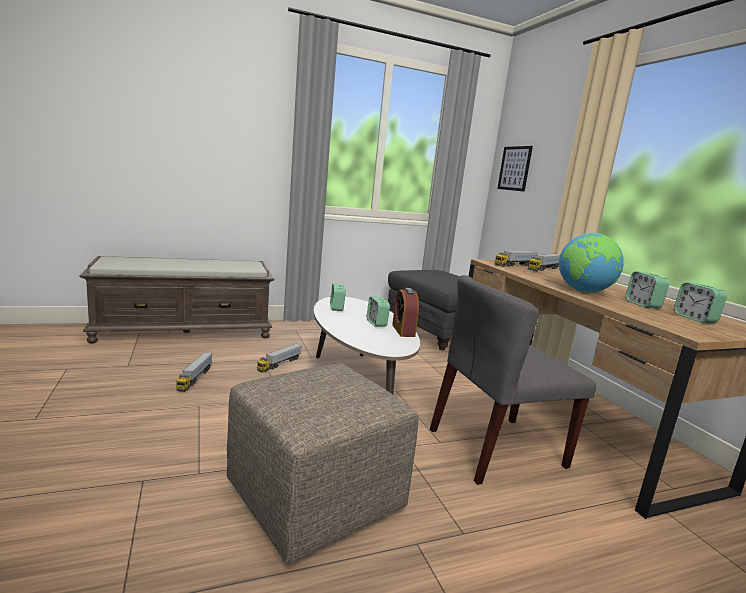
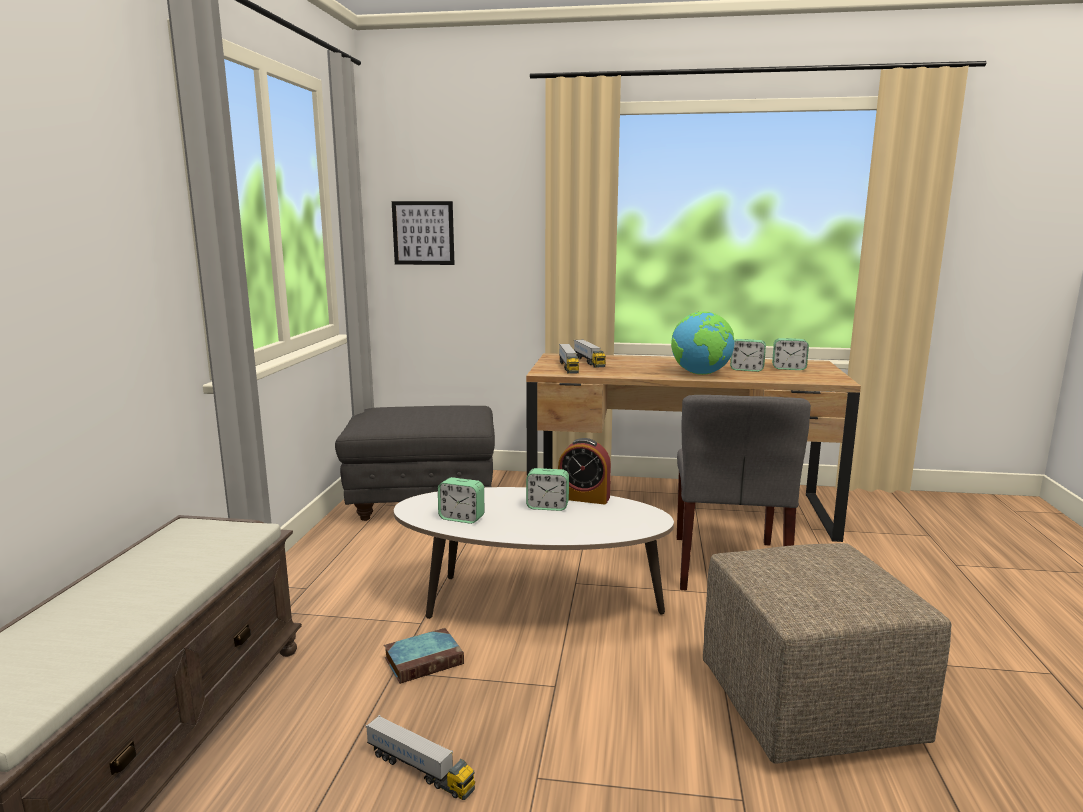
camera: 60 degrees left, 0 degrees up
toy truck [257,343,302,373] -> book [384,628,464,684]

